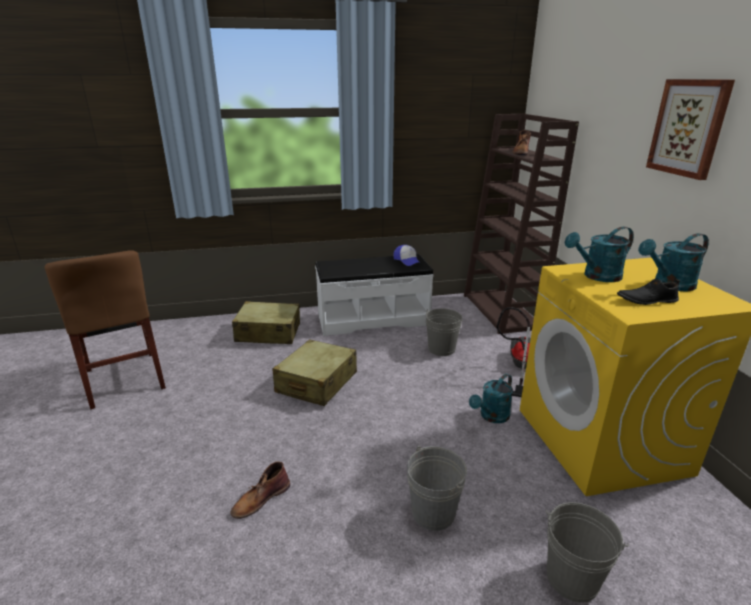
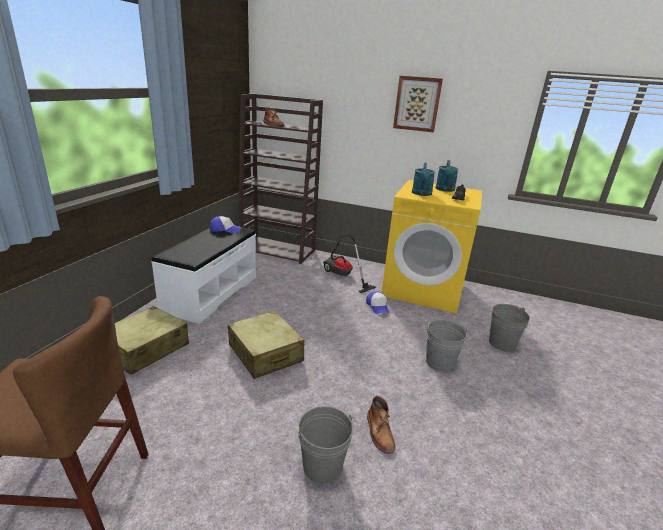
camera: 60 degrees left, 0 degrees up
grey bucket [424,308,463,356] -> grey bucket moved to [298,406,355,484]
turquoise watering can [469,374,513,423] -> cap [366,291,389,314]

